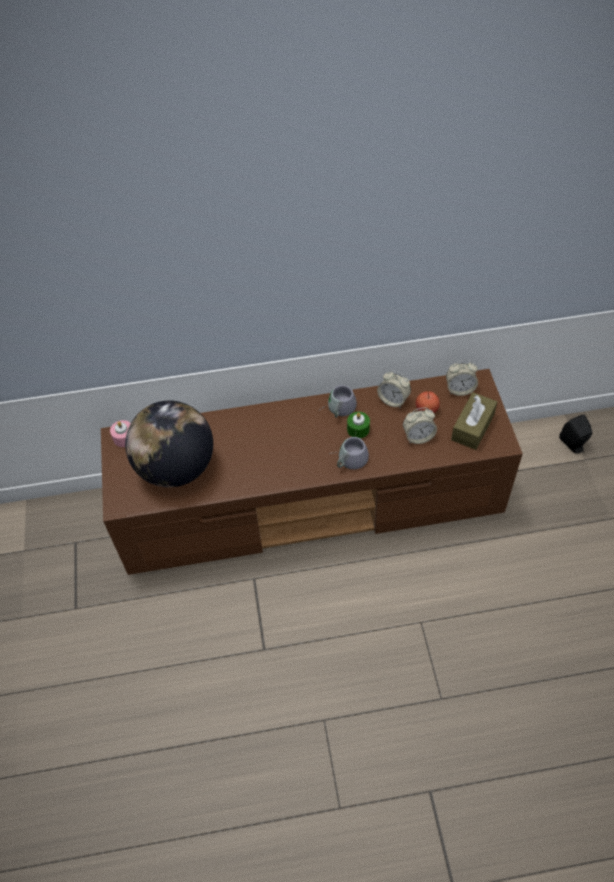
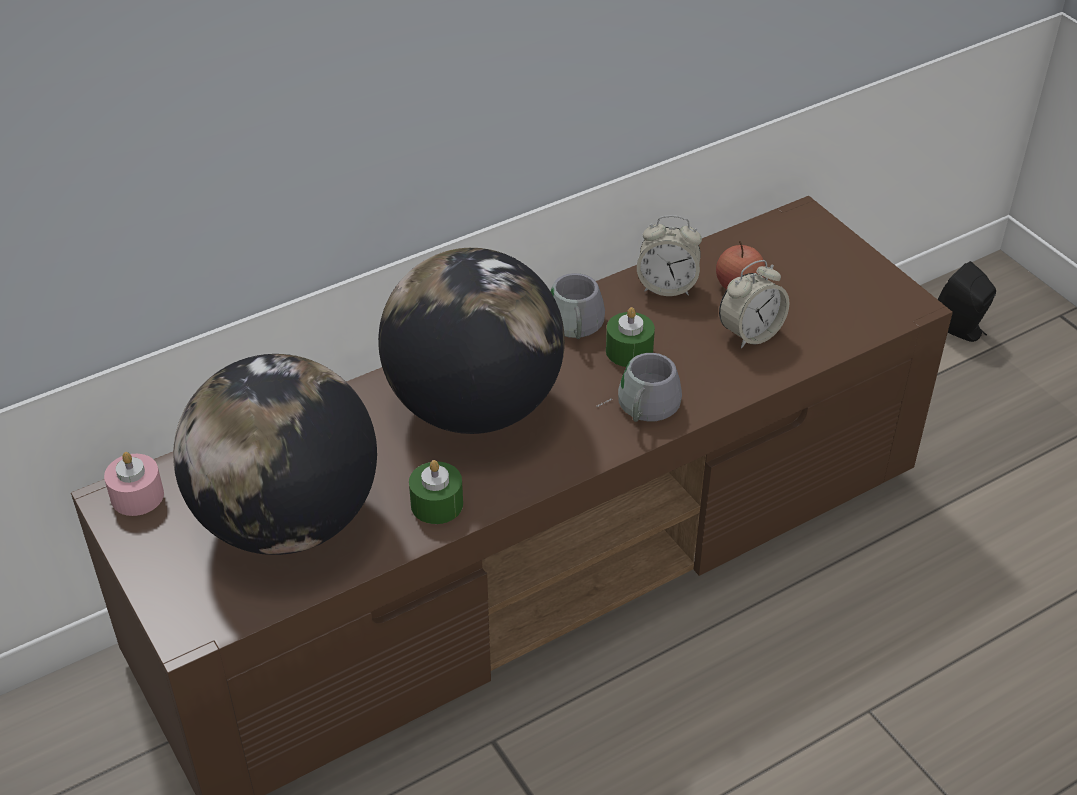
camera: 25 degrees left, 10 degrees down
alarm clock [446,360,478,396] -> none
brown tissue box [451,392,497,450] -> none
none -> globe [378,248,565,434]
none -> green candle [409,460,463,524]

